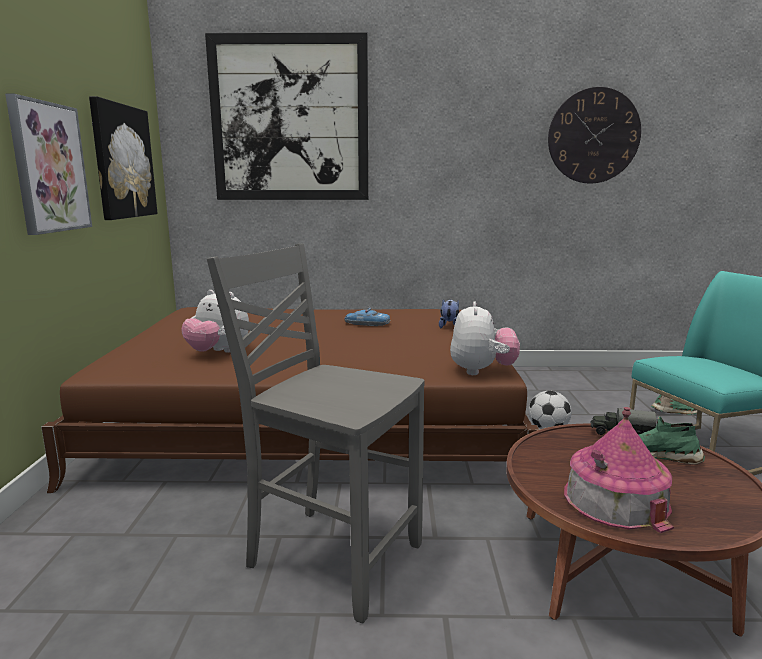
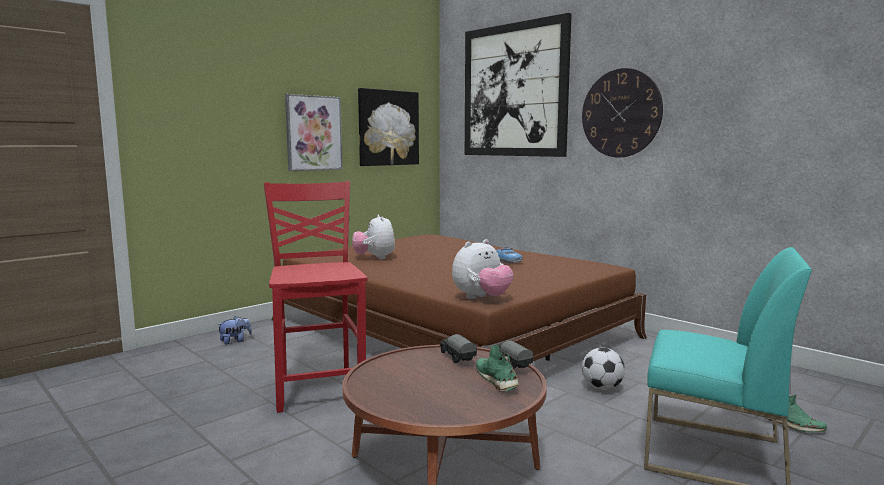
camera: 45 degrees right, 5 degrees down
grey chair [207,243,425,623] -> red chair [264,181,367,413]
plush toy [439,299,459,328] -> plush toy moved to [217,316,252,344]
wall clock [548,87,641,183] -> wall clock moved to [582,68,663,157]
toy house [564,407,674,533] -> none
none -> toy truck [440,334,477,363]

